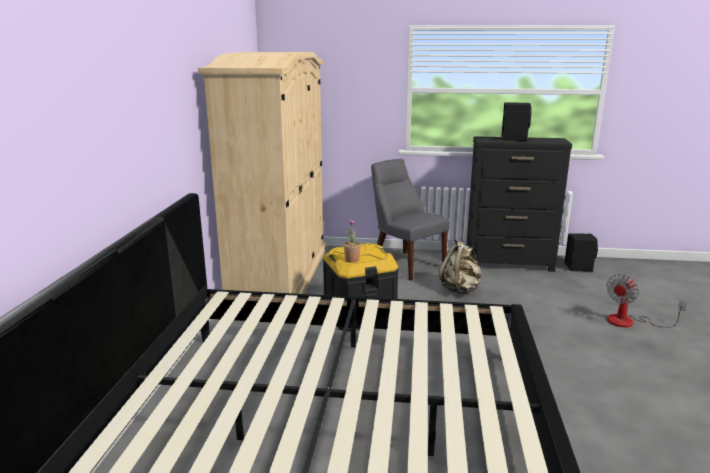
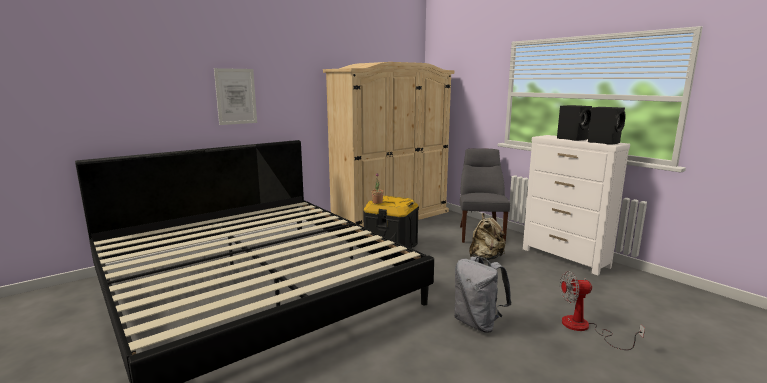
camera: 45 degrees right, 5 degrees down
black dresser [466,136,572,272] -> white dresser [523,135,630,275]
black speaker [564,233,598,272] -> black speaker moved to [588,107,626,145]
none -> picture [214,68,257,125]
none -> grey backpack [454,256,511,333]

